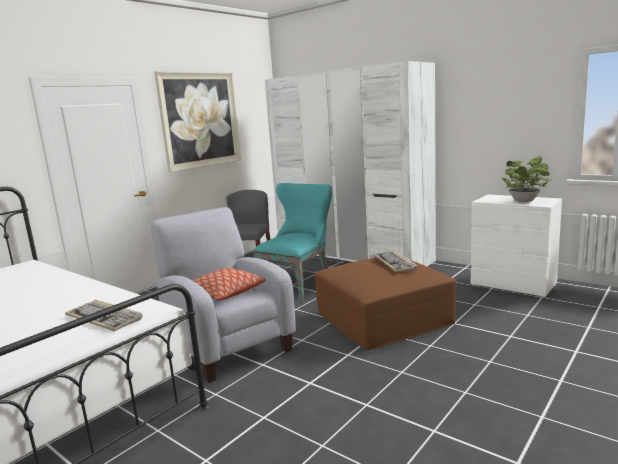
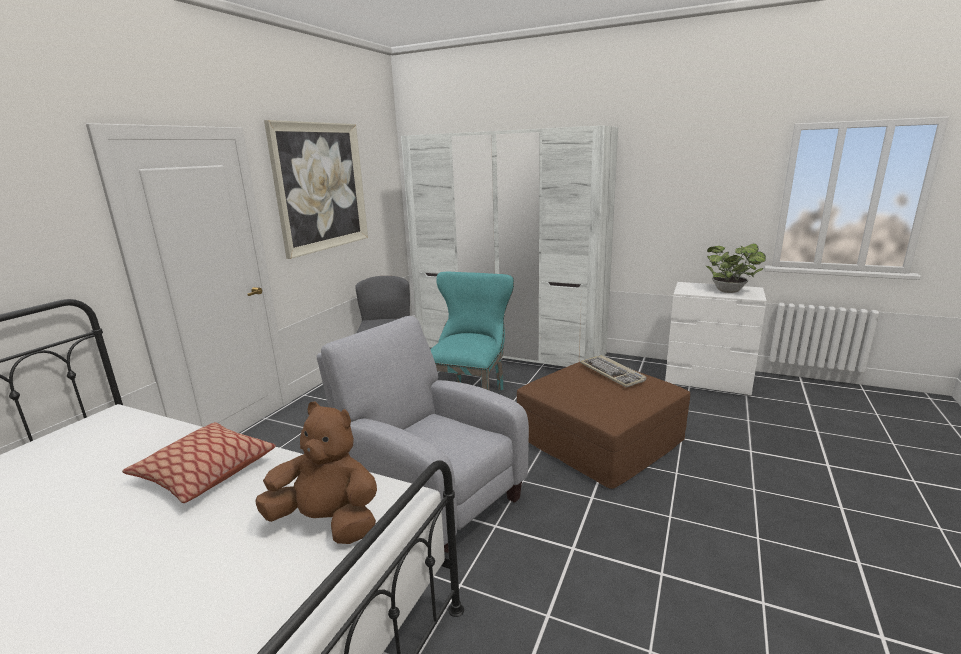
camera: 15 degrees left, 5 degrees up
keyboard [65,300,142,331] -> brown plush toy [255,401,377,544]
pillow [193,268,266,300] -> pillow moved to [122,422,276,503]

